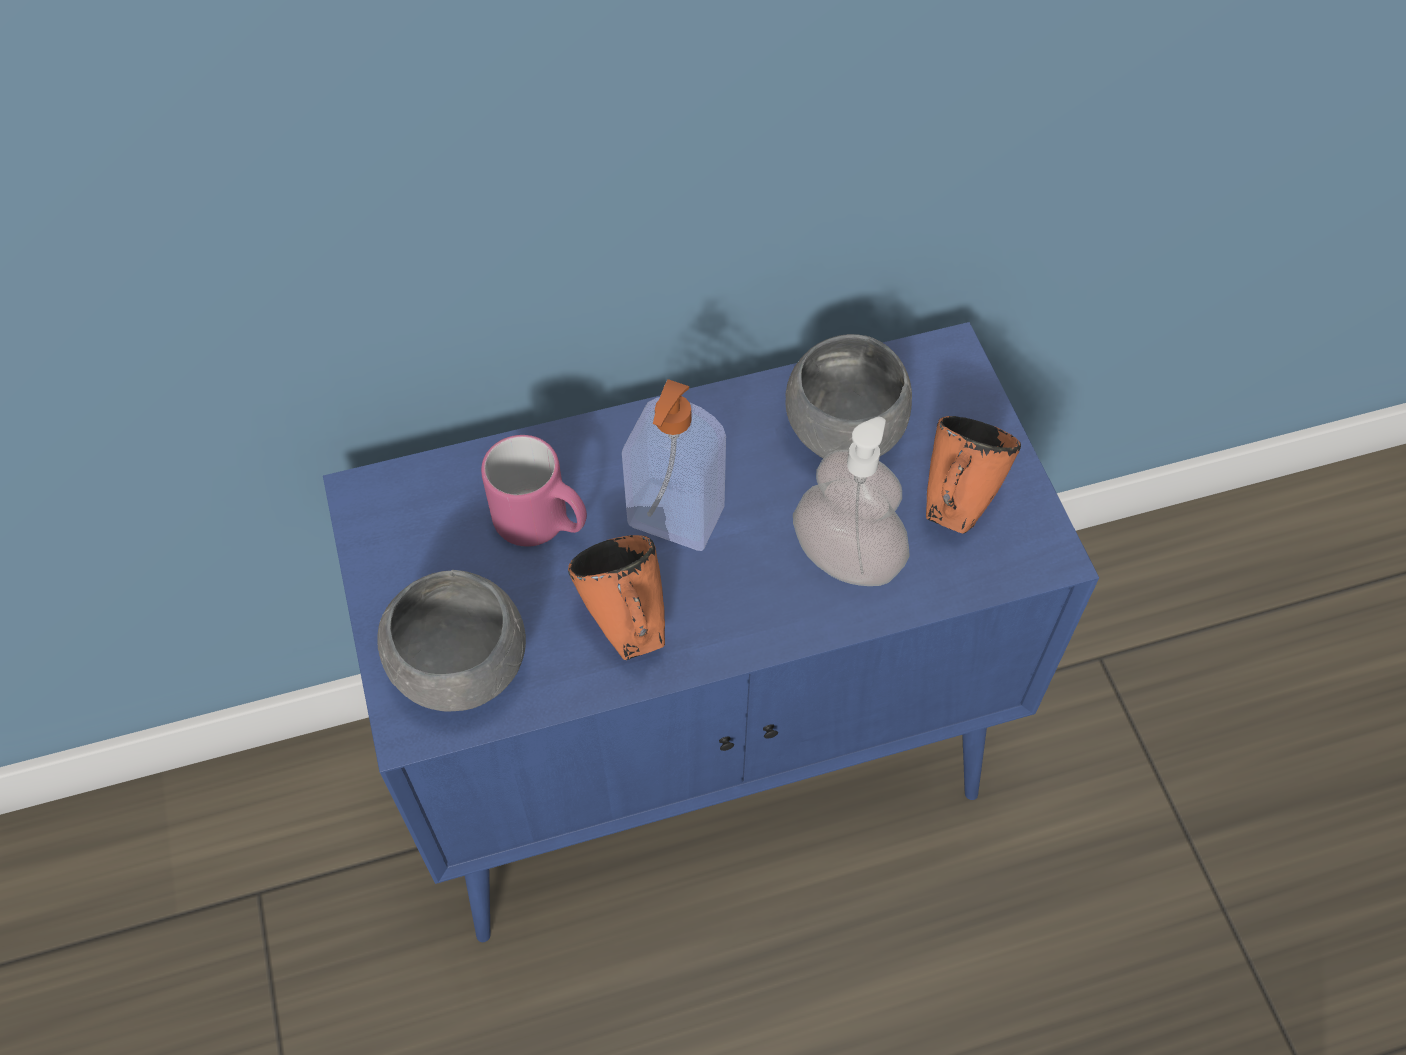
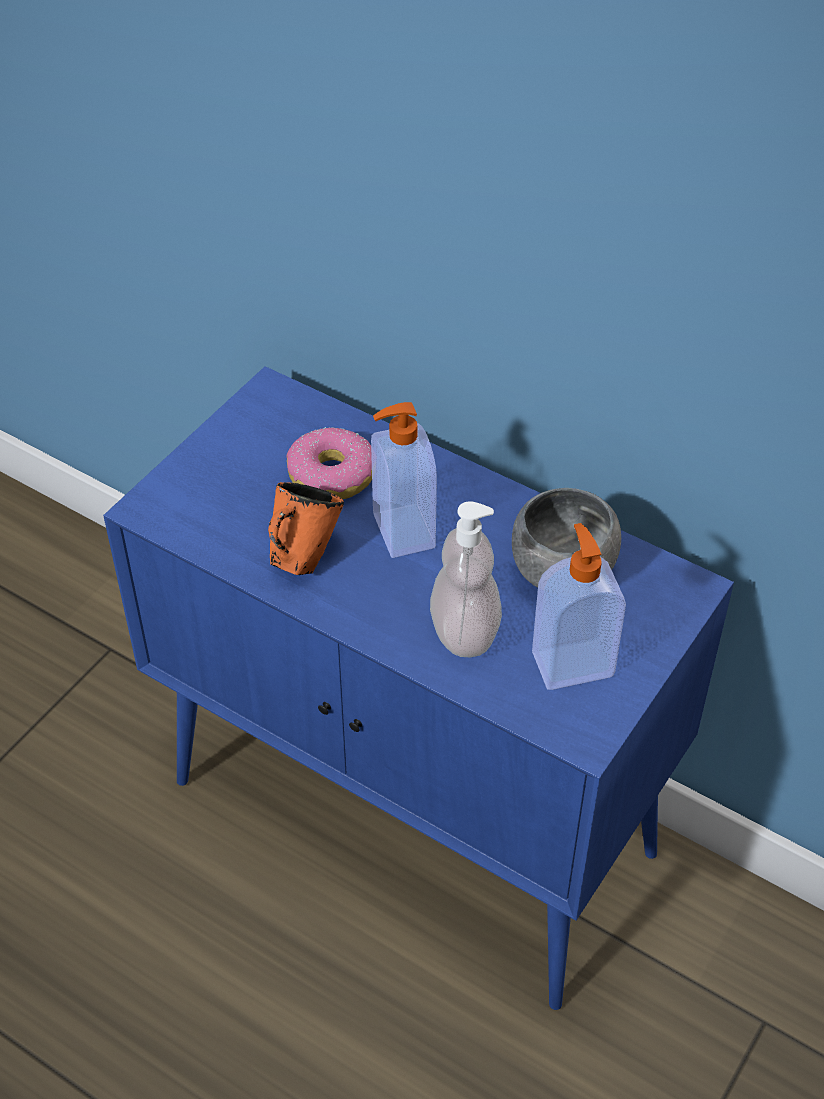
camera: 50 degrees right, 10 degrees down
grey bowl [377,570,526,712] -> none
pink mug [481,435,587,546] -> donut [286,427,372,499]
orange mug [926,416,1021,533] -> soap dispenser [532,523,626,690]

